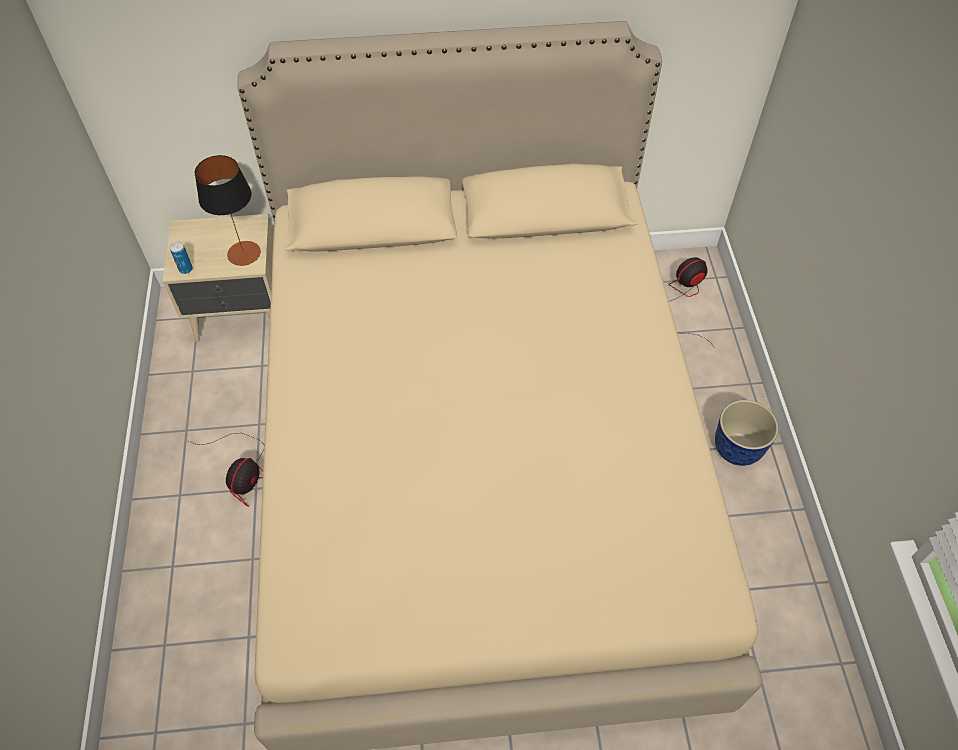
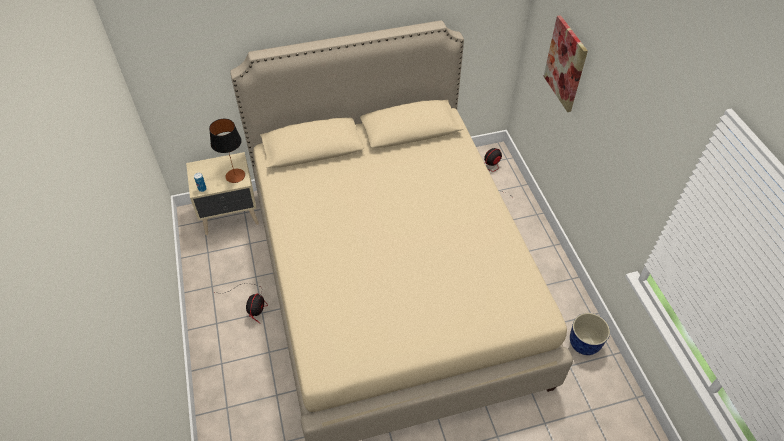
camera: 10 degrees left, 5 degrees down
planter [715,400,779,466] -> planter moved to [570,313,610,355]
none -> picture [543,15,588,112]

